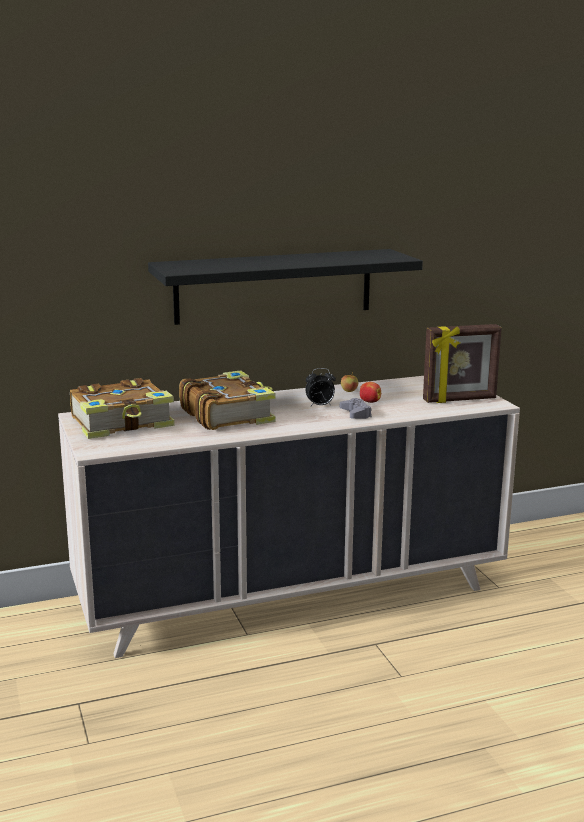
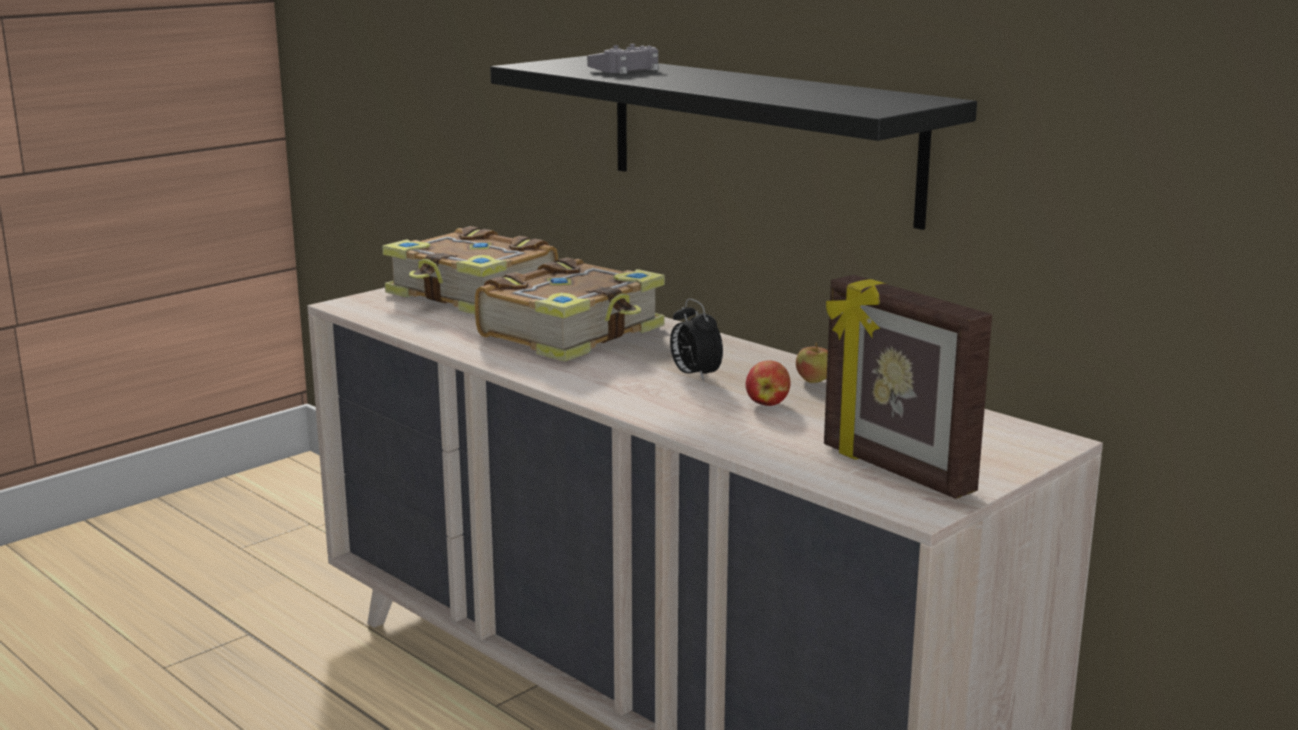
camera: 65 degrees right, 0 degrees up
grey game controller [340,398,372,419] -> grey game controller moved to [587,44,659,74]

